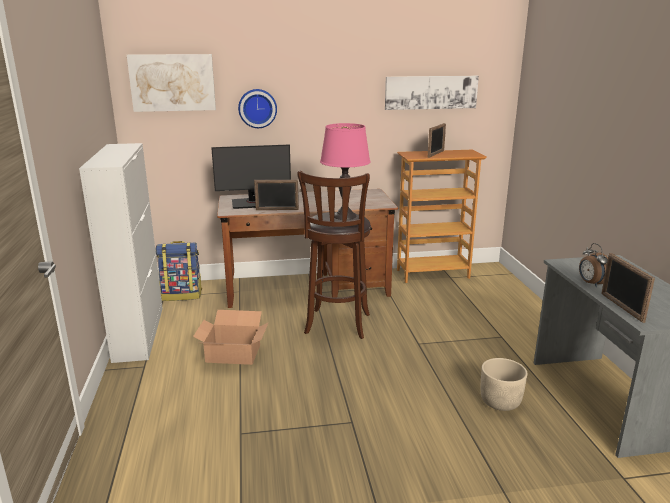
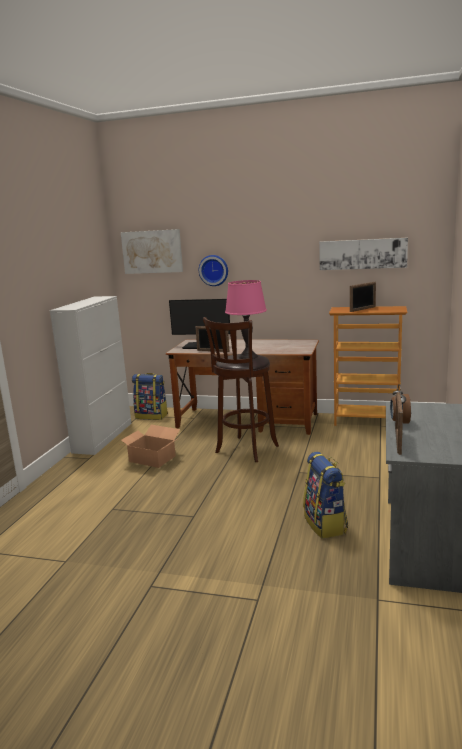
camera: 25 degrees right, 5 degrees down
beige planter [481,358,528,411] -> backpack [303,452,348,539]

